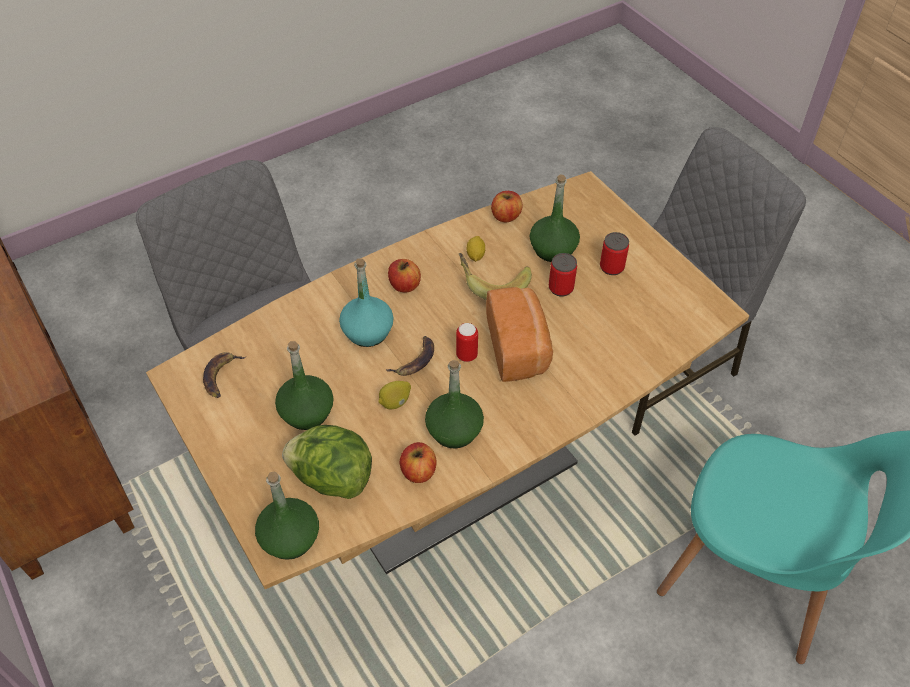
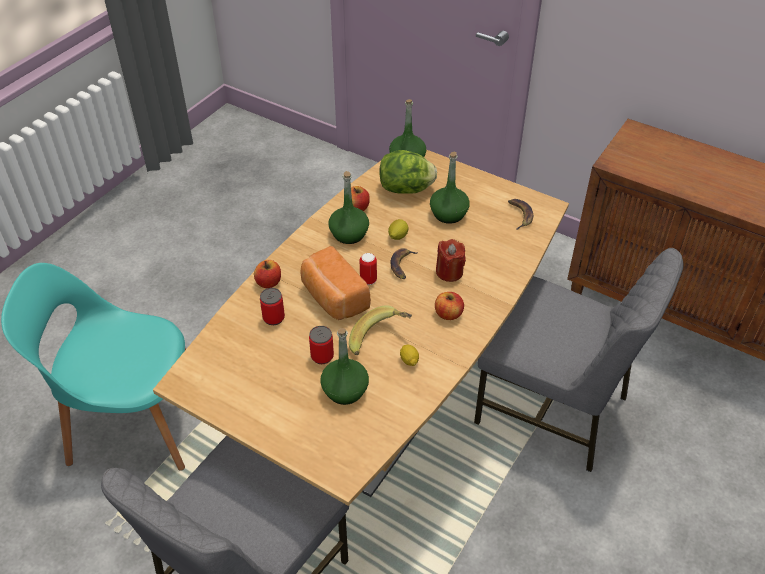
camera: 155 degrees right, 5 degrees down
turquoise bottle [339,258,394,347] -> red candle [436,239,466,282]
apple [491,191,522,222] -> apple moved to [254,260,281,288]
can [600,232,629,275] -> can moved to [260,288,285,325]

